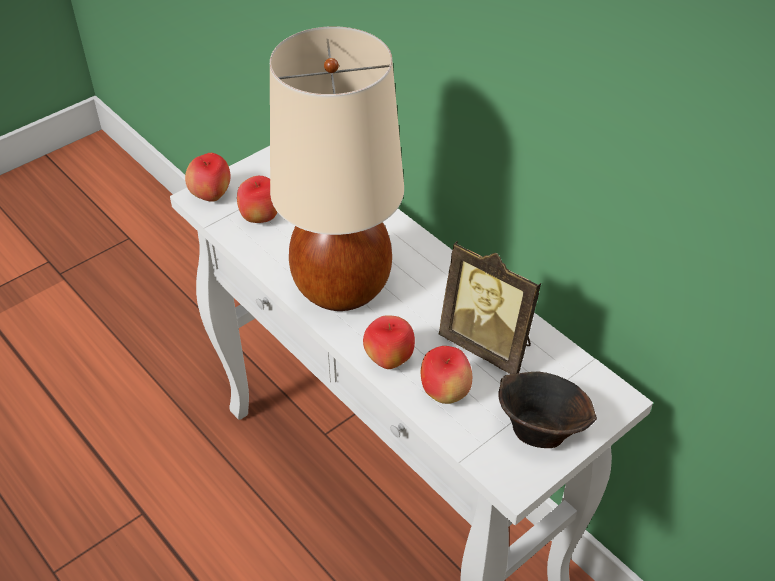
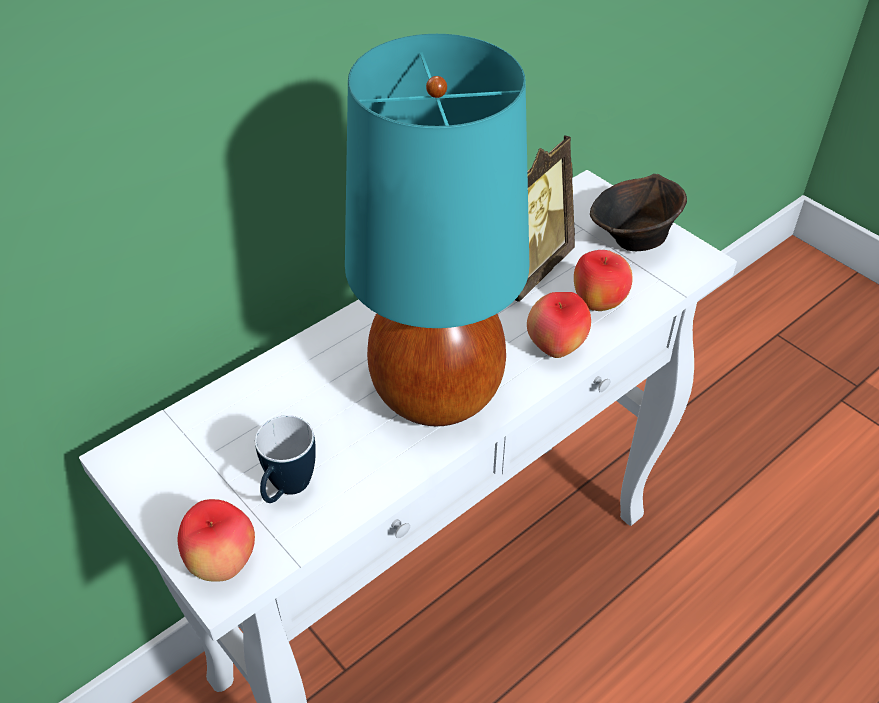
camera: 90 degrees left, 0 degrees up
apple [237,176,278,223] -> mug [255,415,316,503]
beige table lamp [270,26,404,311] -> turquoise table lamp [345,34,529,426]

